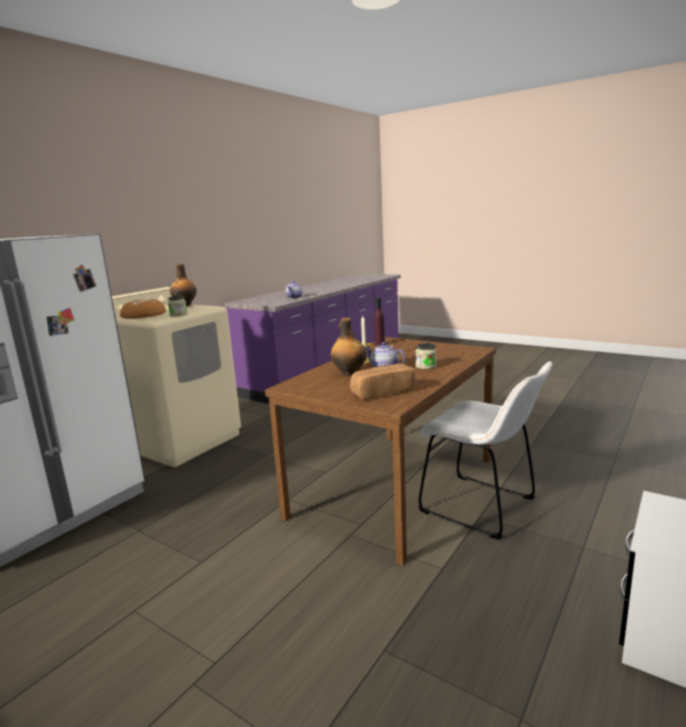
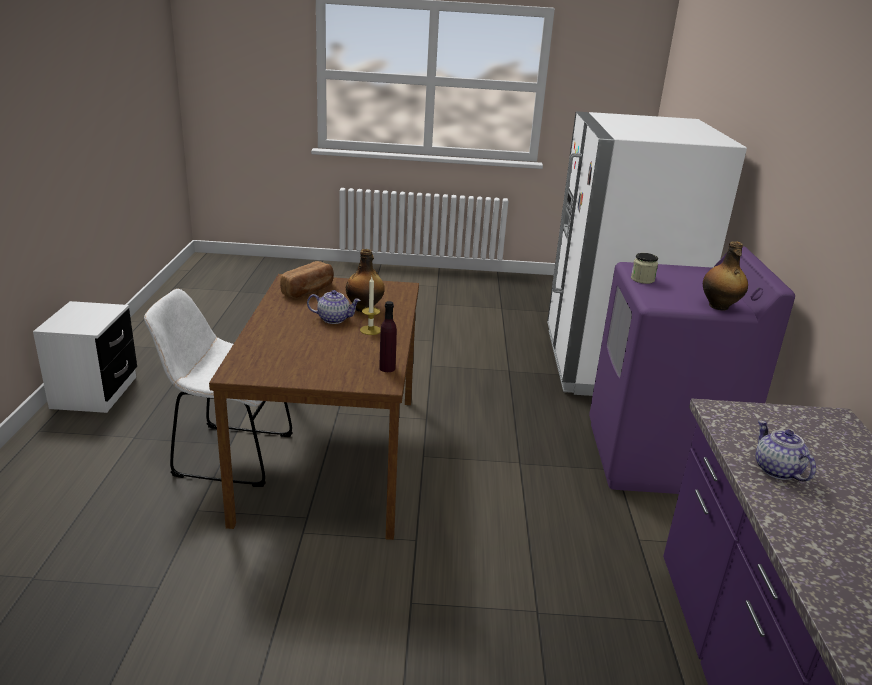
camera: 145 degrees right, 10 degrees up
beige washing machine [112,287,241,467] -> purple washing machine [589,246,795,494]
bread [120,299,166,319] -> none
jar [415,343,436,369] -> none

